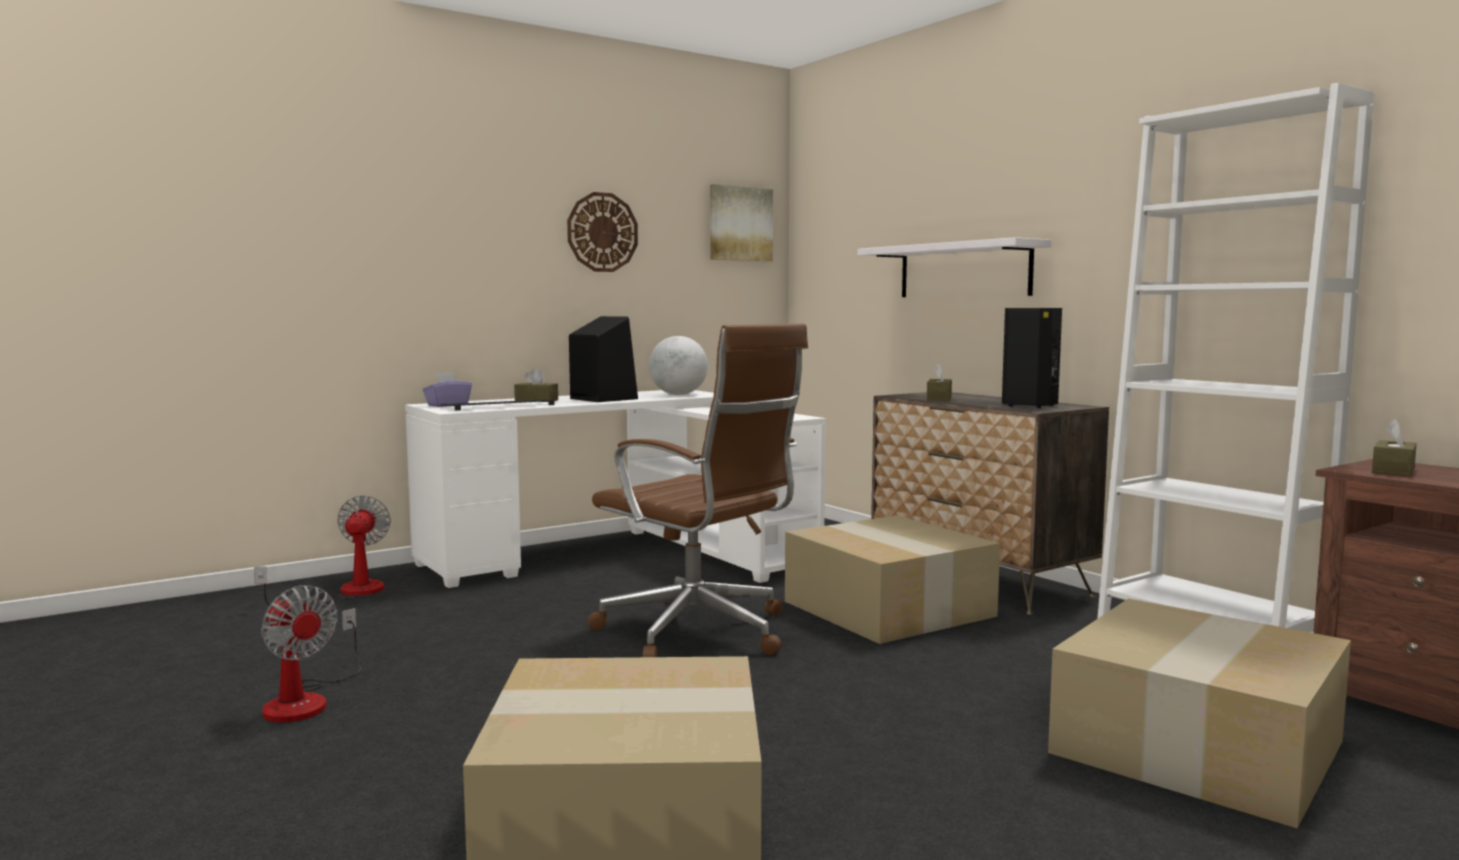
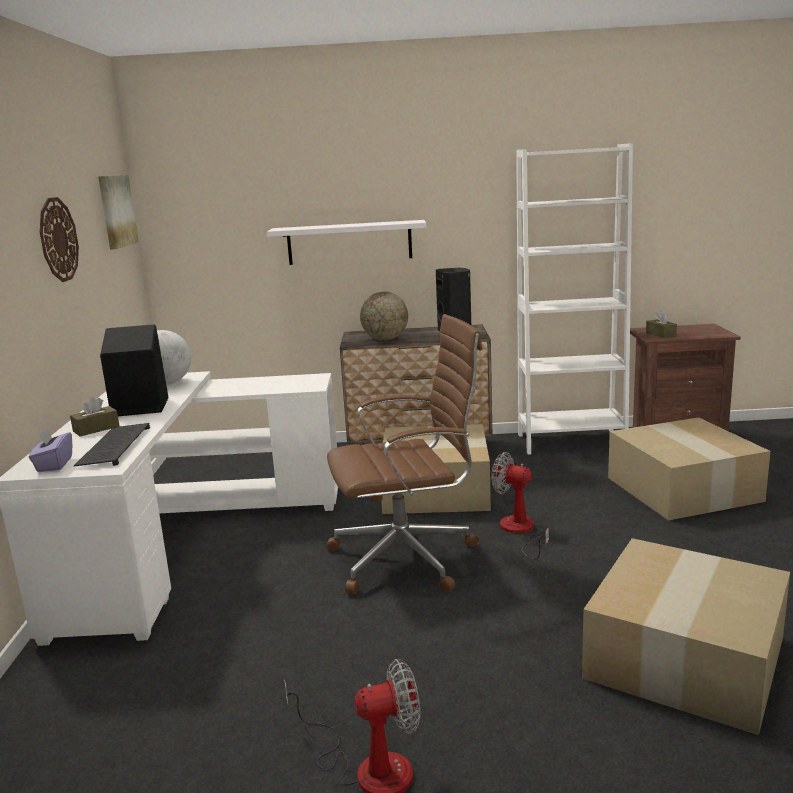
camera: 55 degrees left, 10 degrees up
fan [254,495,391,605] -> fan moved to [492,452,549,560]
brown tissue box [927,363,952,401] -> globe [360,291,408,340]

